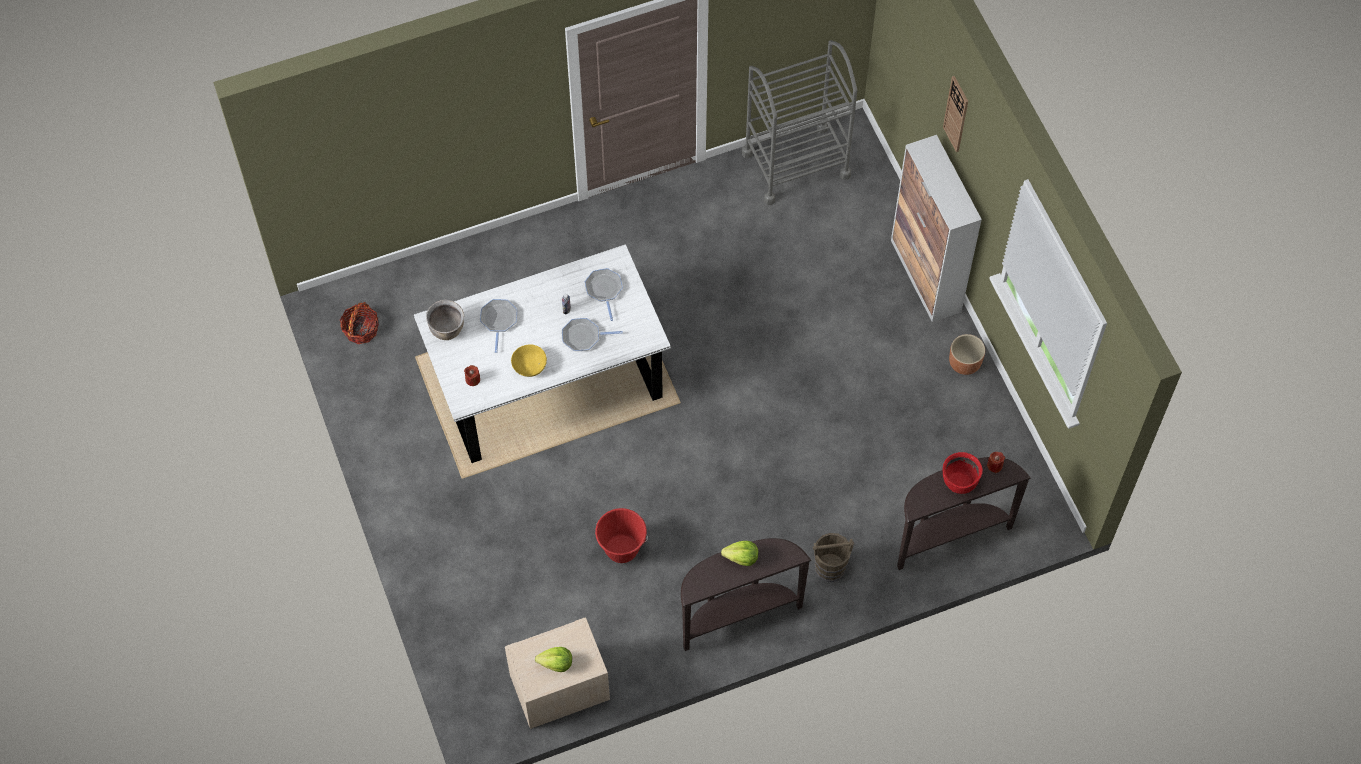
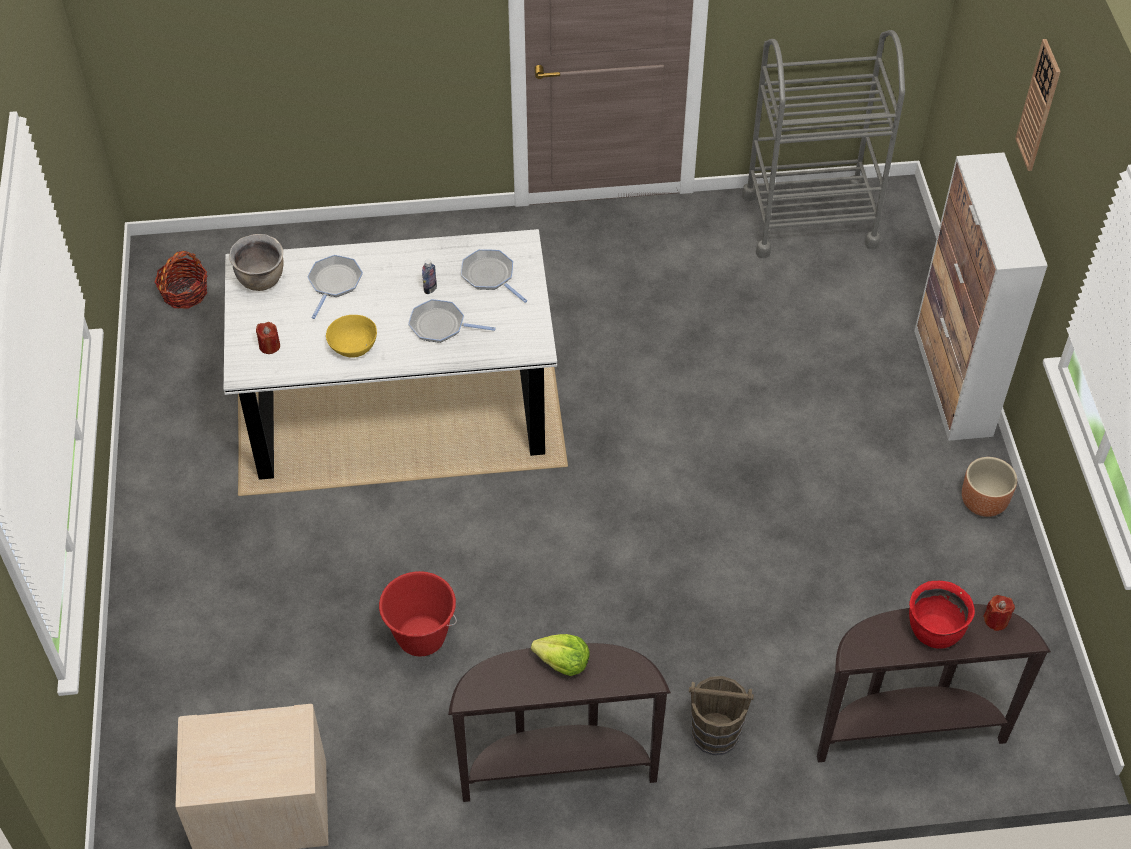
camera: 15 degrees right, 10 degrees down
lettuce [535,647,572,672] -> none
frying pan [585,268,623,321] -> frying pan turned 45 degrees counterclockwise [461,249,527,303]

